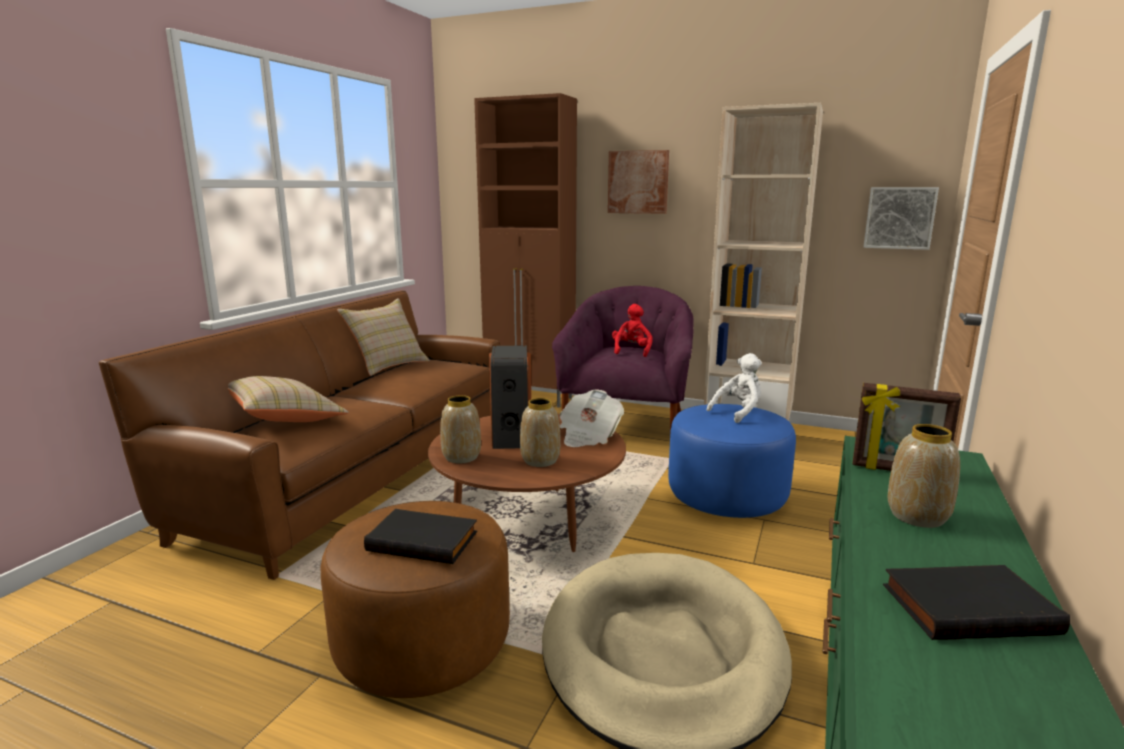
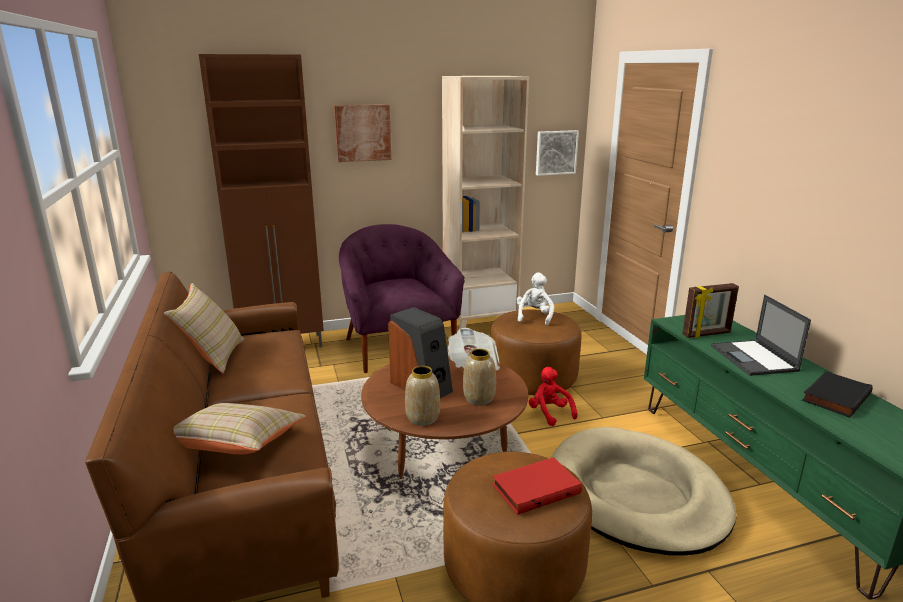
camera: 40 degrees left, 5 degrees up
black book [364,509,477,564] -> red book [492,457,582,515]
red plush toy [612,304,653,357] -> red plush toy moved to [529,367,578,426]
blue ottoman [668,404,796,518] -> brown ottoman [491,310,581,395]
vase [888,424,960,528] -> laptop [711,295,811,376]

